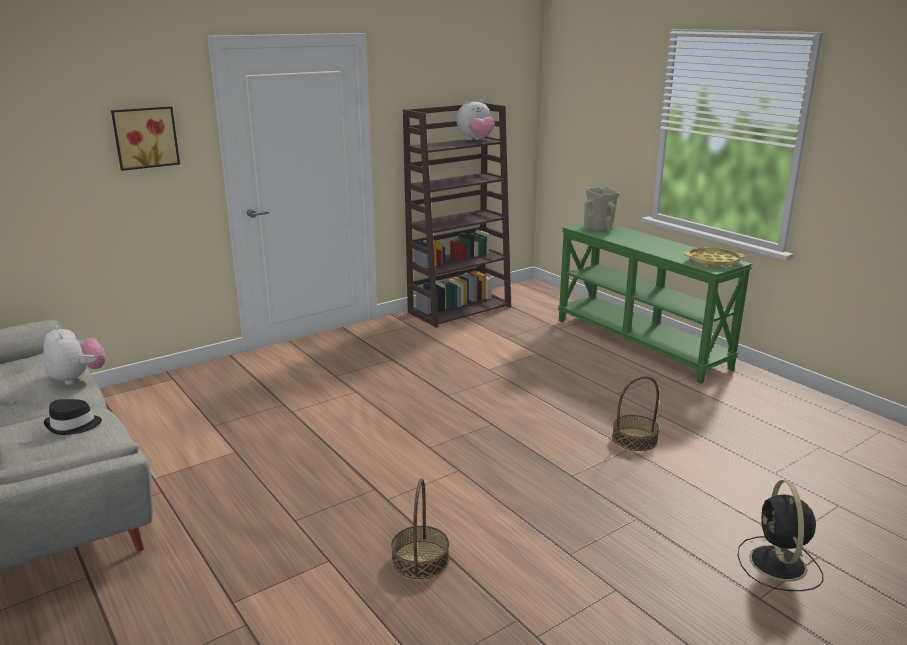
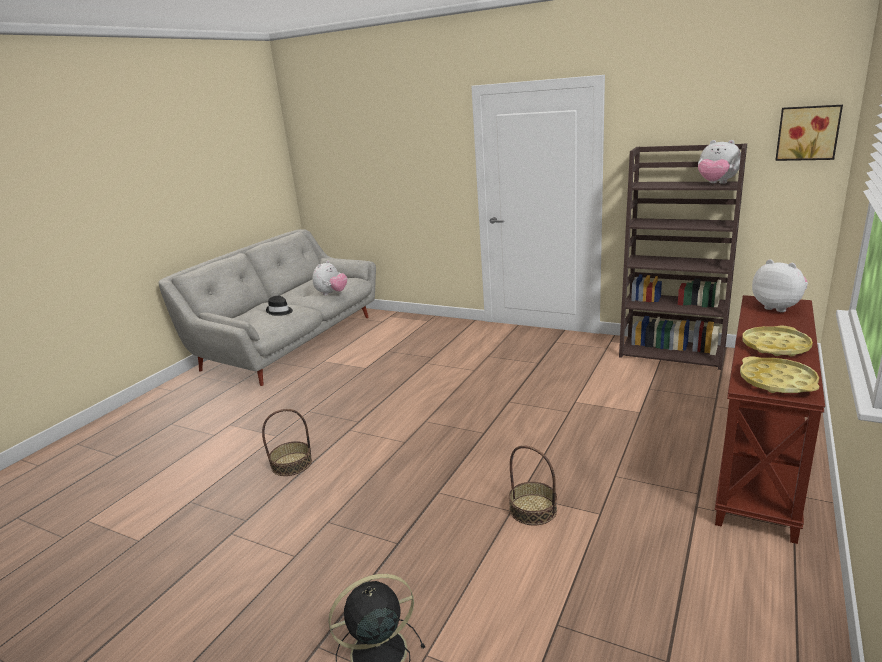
camera: 65 degrees right, 0 degrees up
picture [111,106,180,171] -> picture moved to [775,105,843,161]
green console table [558,223,753,384] -> brown console table [715,295,825,544]
beige vase [584,187,620,232] -> plush toy [752,259,808,312]
none -> yellow tray [742,326,813,356]

